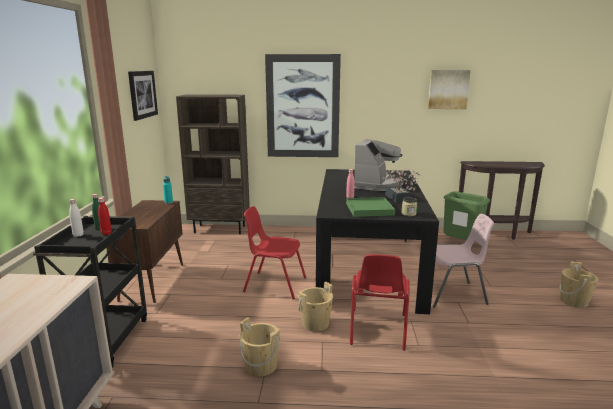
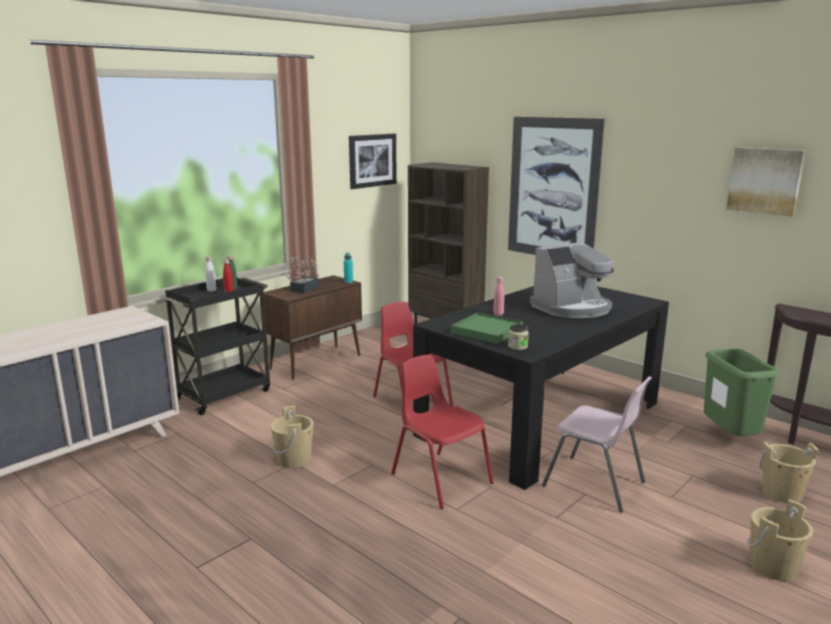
camera: 40 degrees right, 0 degrees up
beige bucket [298,281,333,332] -> beige bucket moved to [759,442,819,503]
red chair [350,254,410,351] -> red chair turned 90 degrees clockwise [391,355,494,509]
potted plant [382,168,420,202] -> potted plant moved to [282,257,319,293]

